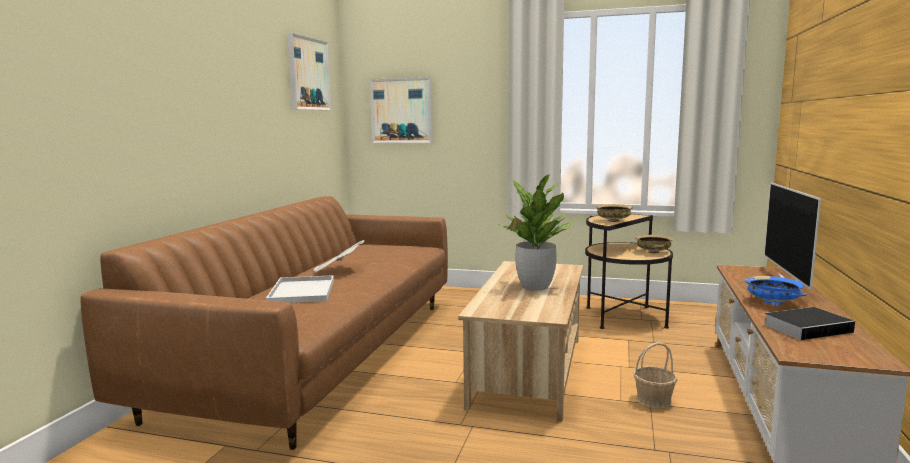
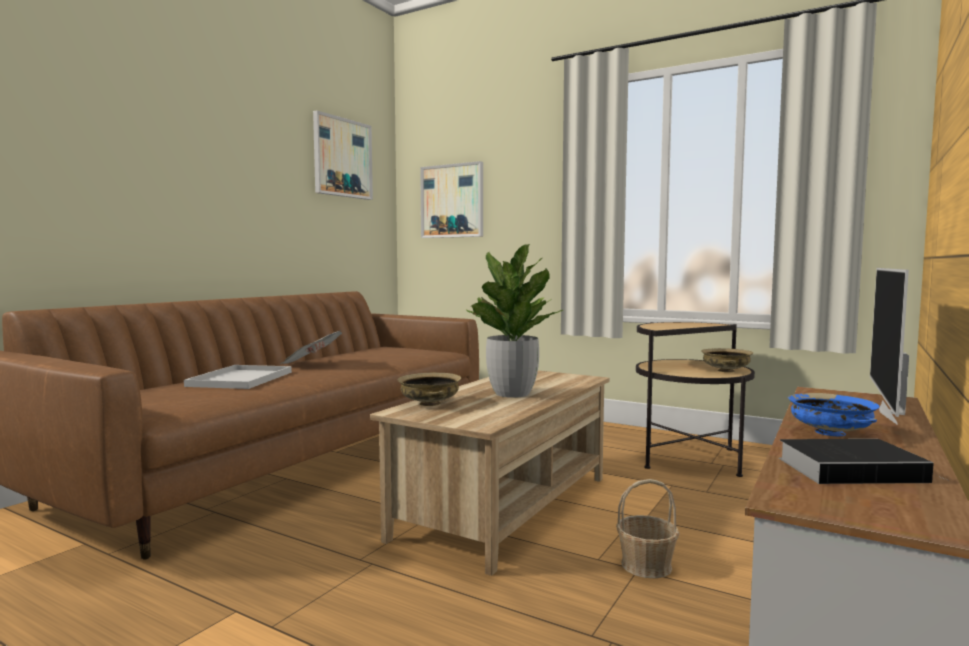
camera: 15 degrees right, 5 degrees down
beige bowl [596,204,633,222] -> beige bowl moved to [397,373,461,406]

